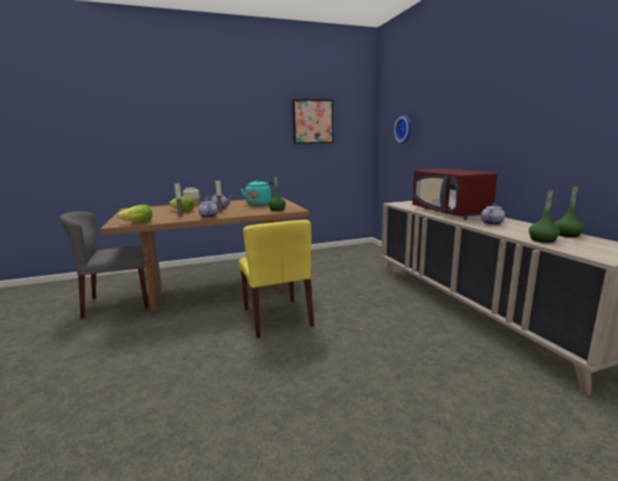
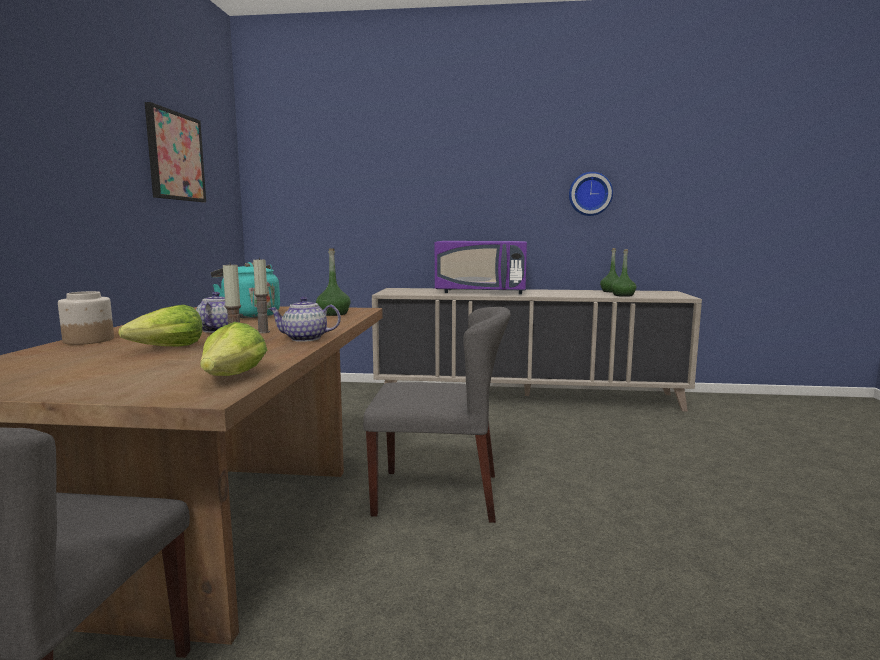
camera: 65 degrees left, 5 degrees down
yellow chair [239,220,314,338] -> grey chair [363,307,511,523]
wall clock [394,115,412,144] -> wall clock moved to [569,172,613,216]
red microwave [412,169,497,220] -> purple microwave [435,241,527,294]
teapot [481,203,505,225] -> none

